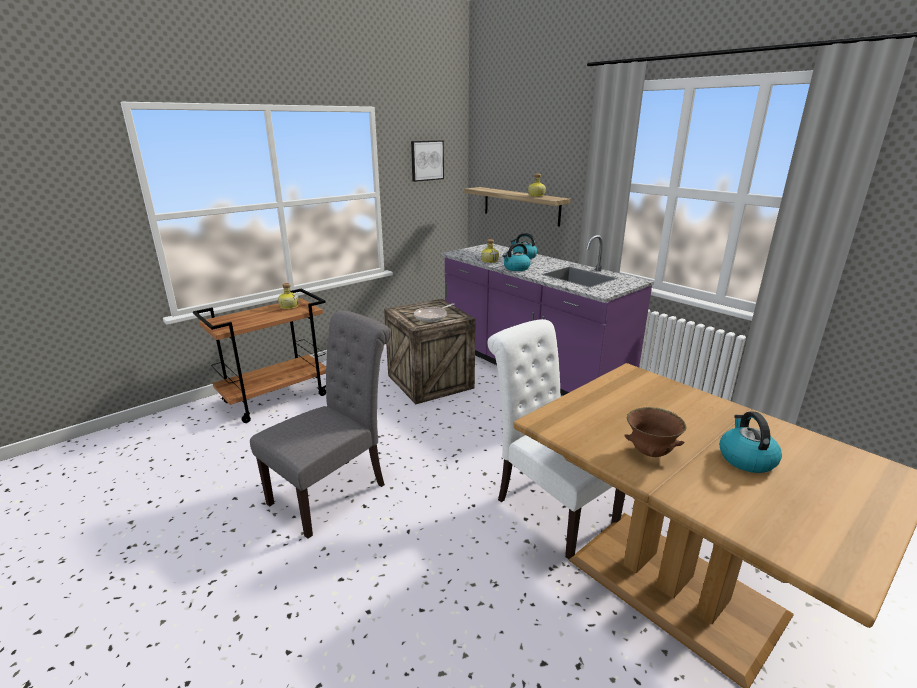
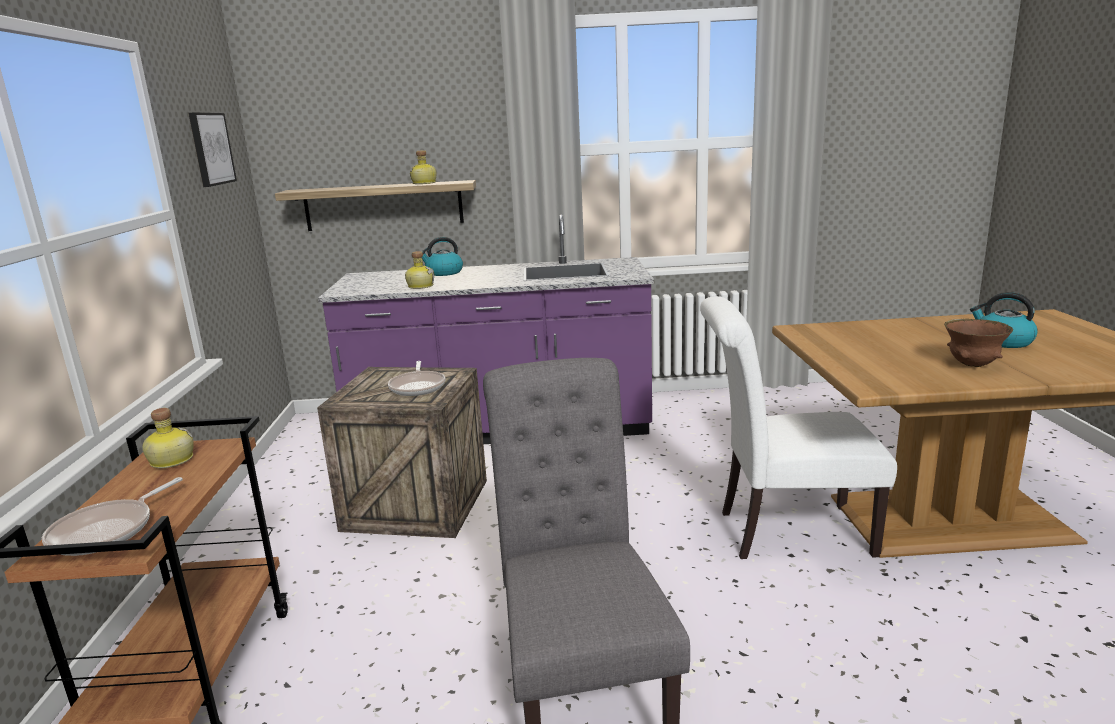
camera: 50 degrees left, 5 degrees down
kettle [503,243,531,271] -> none
none -> frying pan [42,477,183,556]

